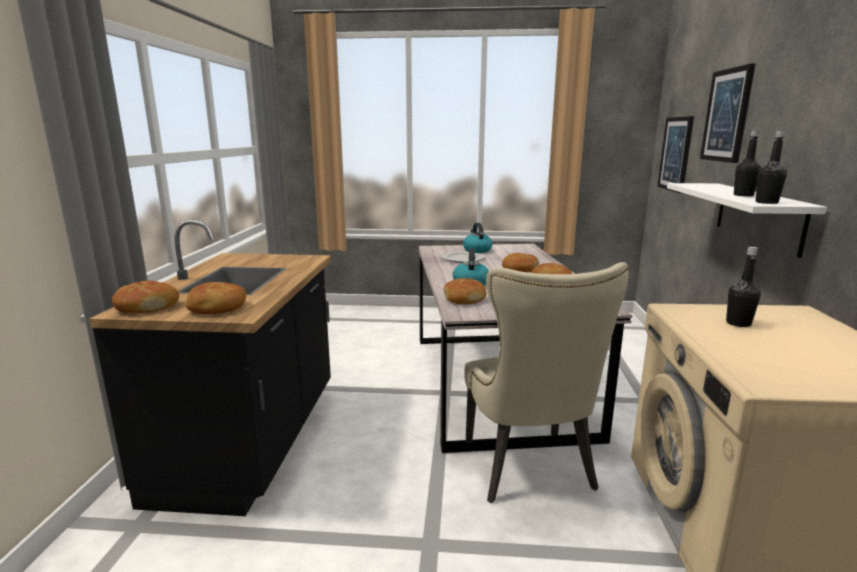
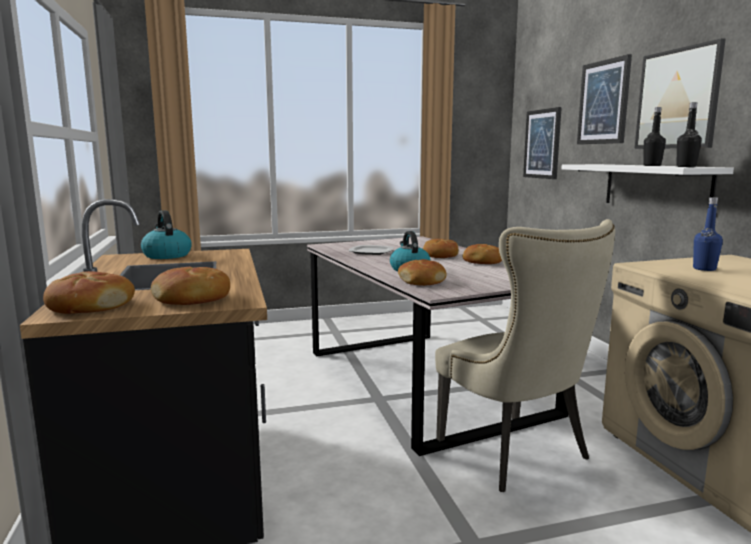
camera: 20 degrees left, 5 degrees down
kettle [463,223,492,253] -> kettle moved to [141,210,192,259]
black bottle [726,247,761,327] -> blue bottle [693,197,723,271]
none -> picture [635,38,726,149]

